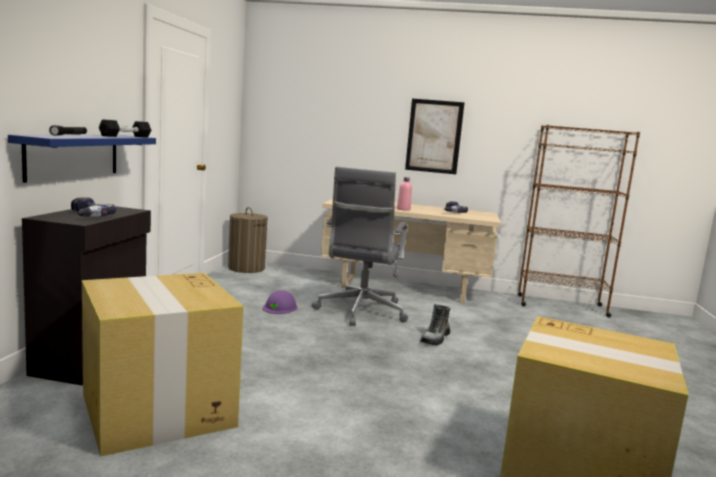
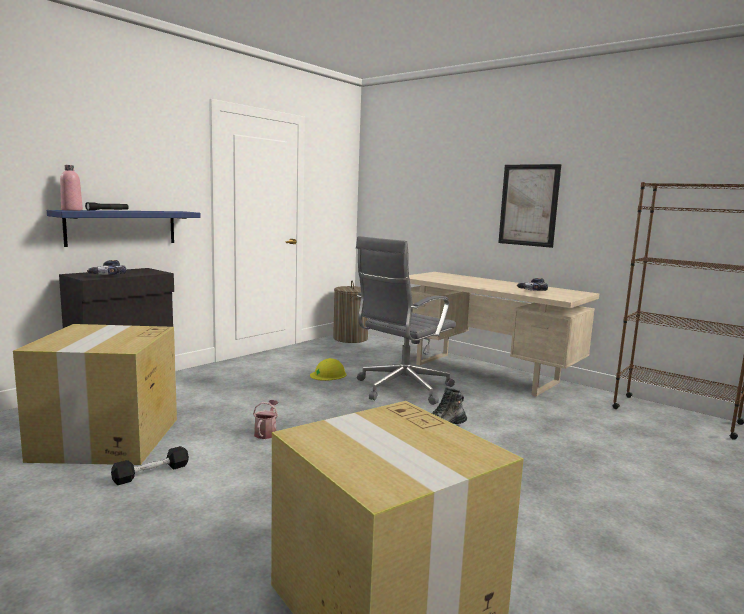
camera: 30 degrees right, 0 degrees up
black dumbbell [99,119,151,137] -> black dumbbell moved to [111,446,189,485]
purple hard hat [262,290,297,314] -> yellow hard hat [310,358,347,381]
pink bottle [397,177,412,211] -> pink bottle moved to [60,165,83,211]
none -> watering can [253,400,278,439]

